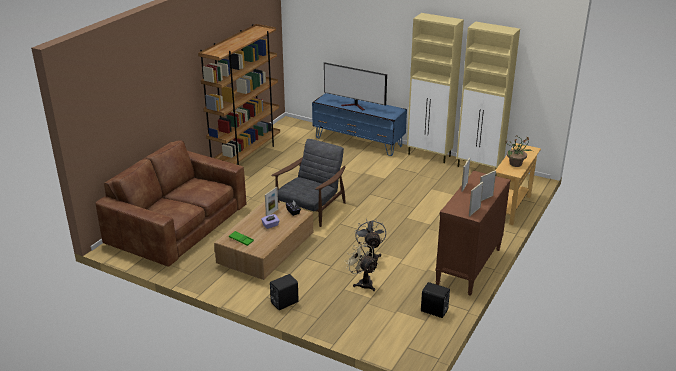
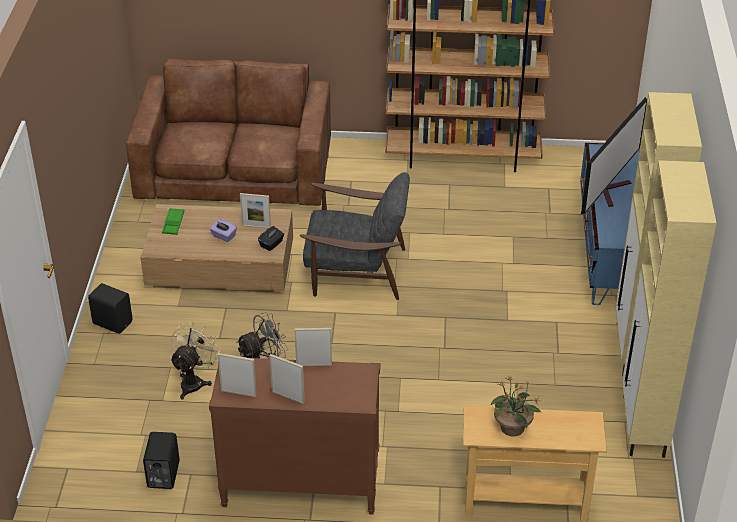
camera: 65 degrees right, 10 degrees up
television [324,62,387,111] -> television turned 150 degrees counterclockwise [581,97,647,214]

